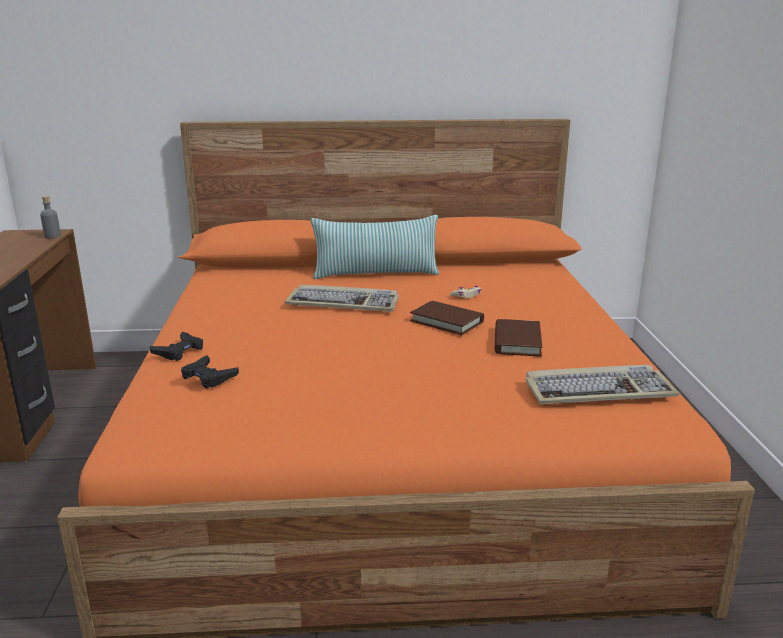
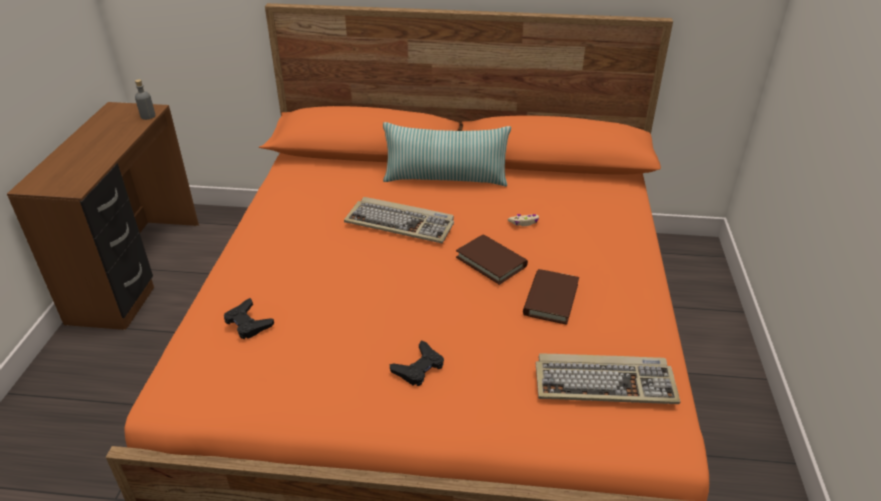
camera: 10 degrees right, 15 degrees up
black game controller [150,332,203,361] -> black game controller moved to [390,340,444,386]

